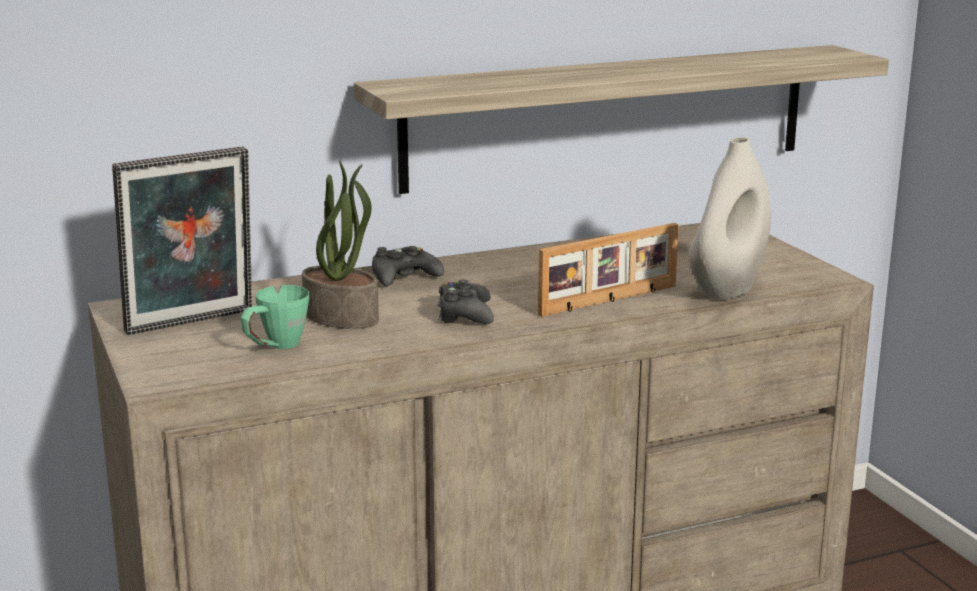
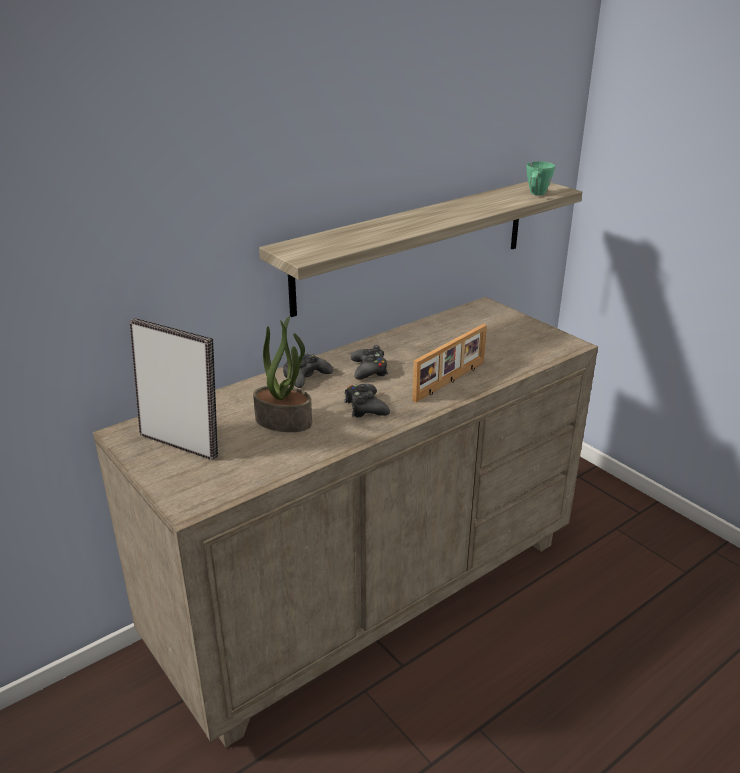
camera: 15 degrees left, 10 degrees up
picture frame [112,146,252,335] -> picture frame turned 105 degrees counterclockwise [130,318,218,460]
green mug [241,285,309,349] -> green mug moved to [527,161,555,195]
white vase [689,137,771,300] -> none
none -> black game controller [351,345,388,380]

